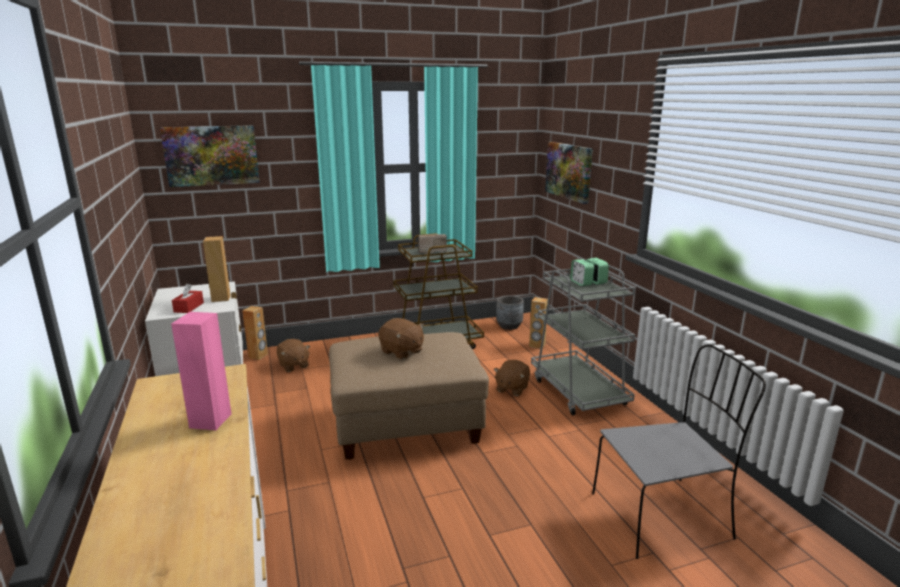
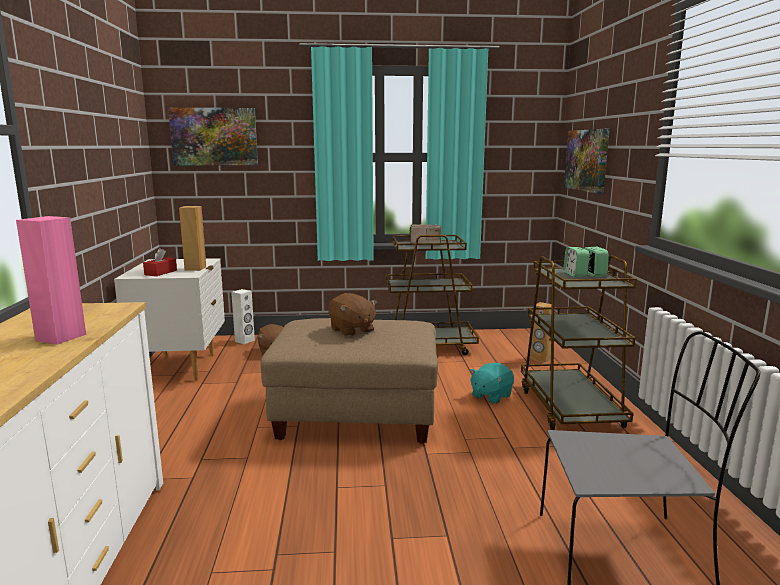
camera: 15 degrees right, 5 degrees down
brown speaker [242,306,268,360] -> white speaker [231,289,255,344]
brown plush toy [494,360,530,396] -> turquoise plush toy [470,363,514,404]
grey planter [496,296,524,330] -> none
grey cart [531,264,635,415] -> brown cart [521,255,637,430]

